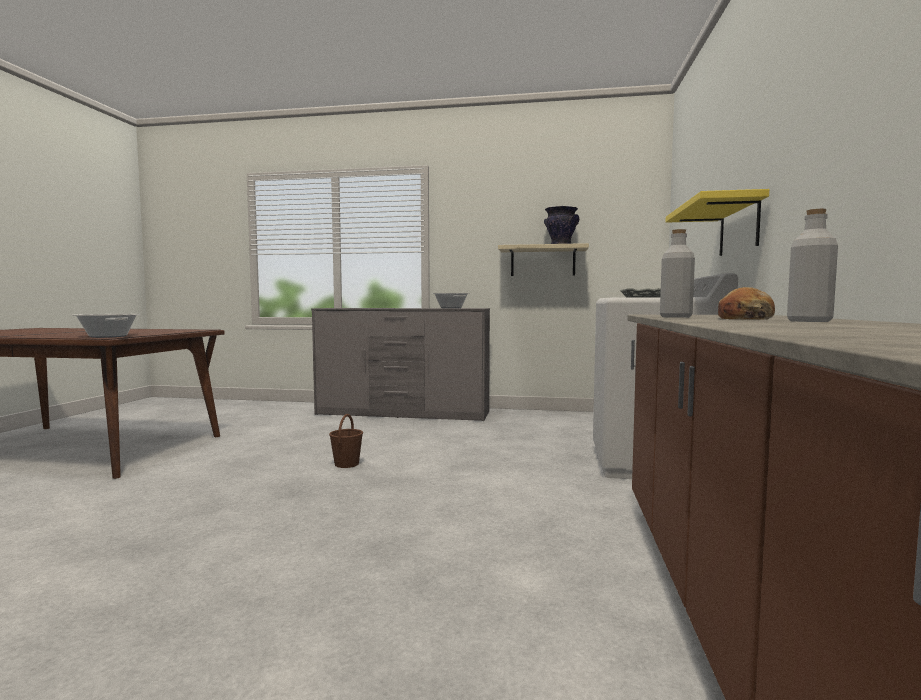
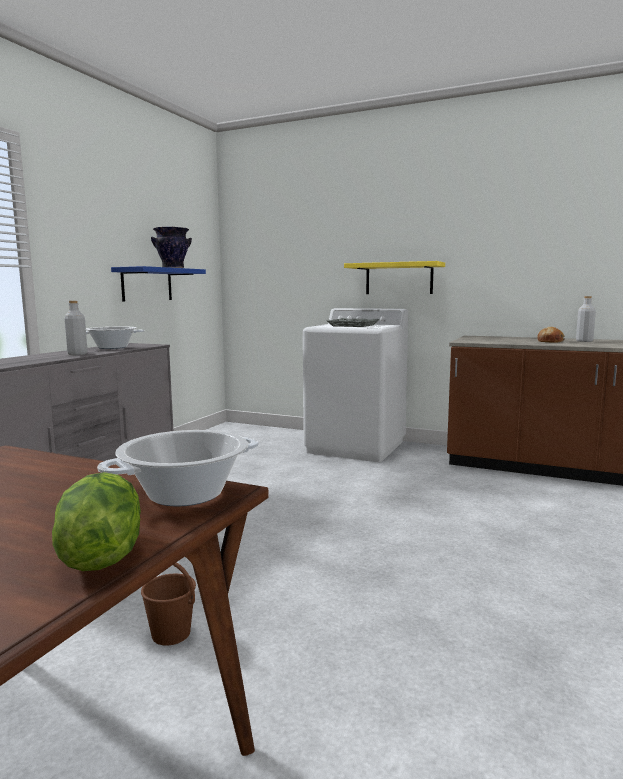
camera: 75 degrees left, 5 degrees up
brown bucket [329,414,363,468] -> brown bucket moved to [141,562,196,646]
beige shelf [498,243,589,276] -> blue shelf [111,266,206,302]
grey bottle [660,229,695,318] -> grey bottle moved to [64,301,88,355]
none -> lettuce [52,472,141,571]

